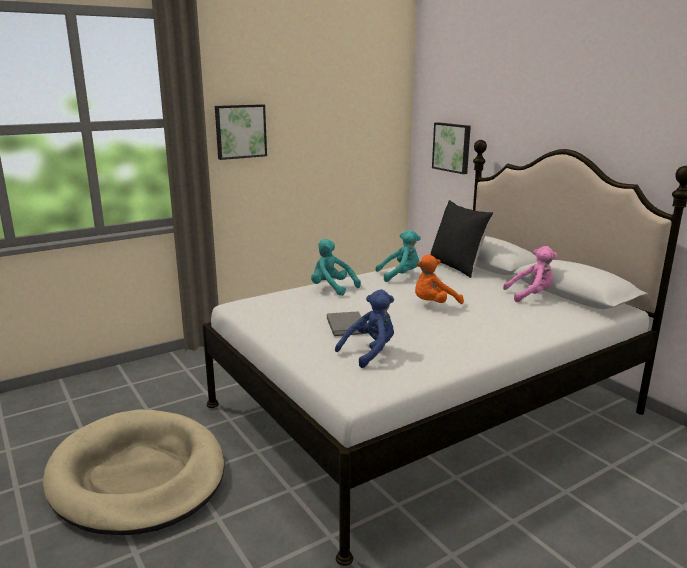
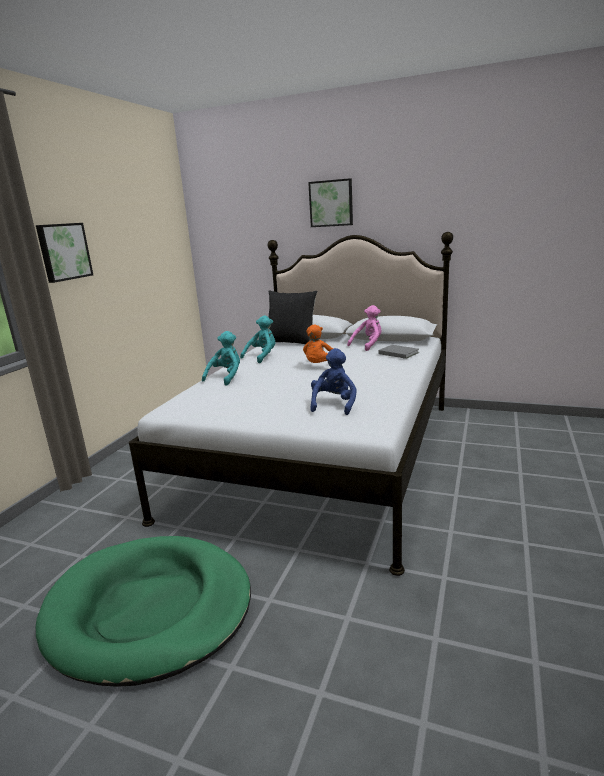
camera: 35 degrees left, 0 degrees up
beige dog bed [43,409,225,535] -> green dog bed [36,536,251,687]
turquoise plush toy [311,239,361,296] -> turquoise plush toy turned 120 degrees clockwise [202,331,240,386]
grey book [327,311,368,336] -> grey book moved to [378,345,419,359]
picture [432,122,471,174] -> picture moved to [308,178,353,227]

